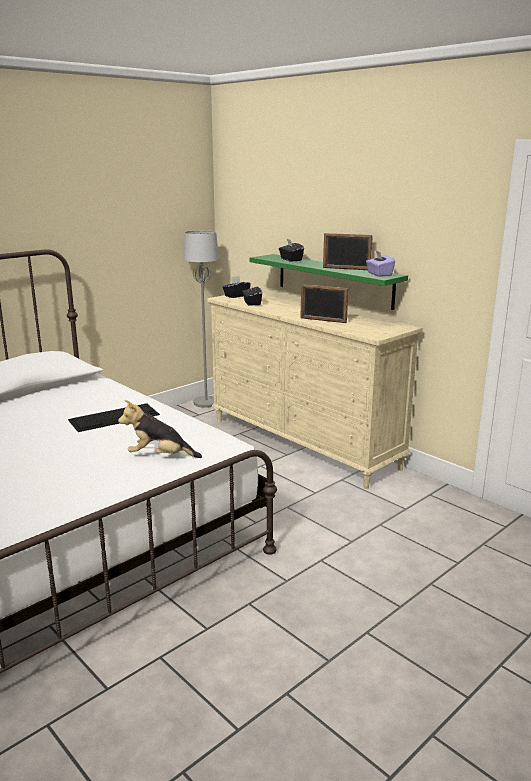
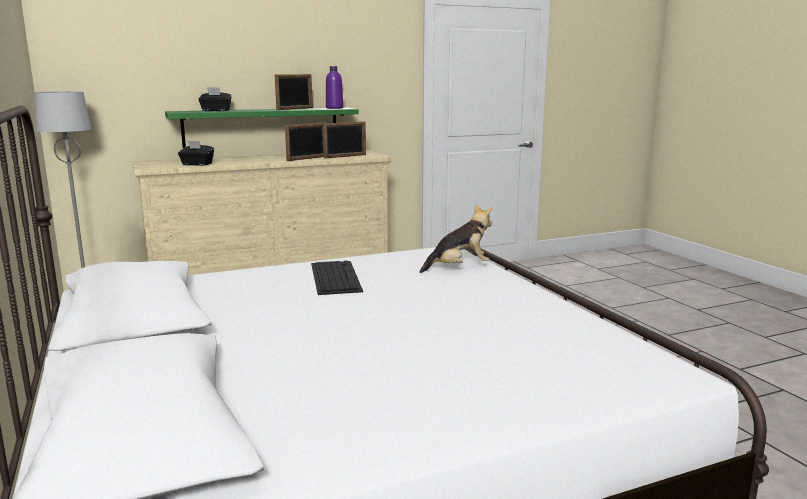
camera: 70 degrees left, 5 degrees down
plush toy [118,400,202,458] -> plush toy turned 135 degrees counterclockwise [420,204,493,273]
black tissue box [222,276,251,298] -> none
purple tissue box [366,251,395,277] -> purple bottle [326,66,343,109]
none -> picture frame [323,121,366,158]

